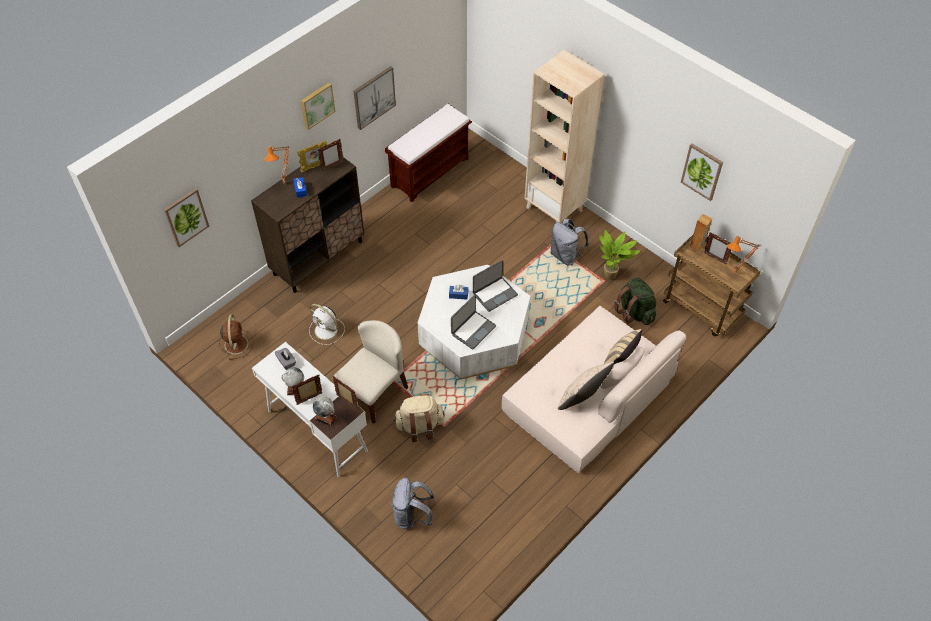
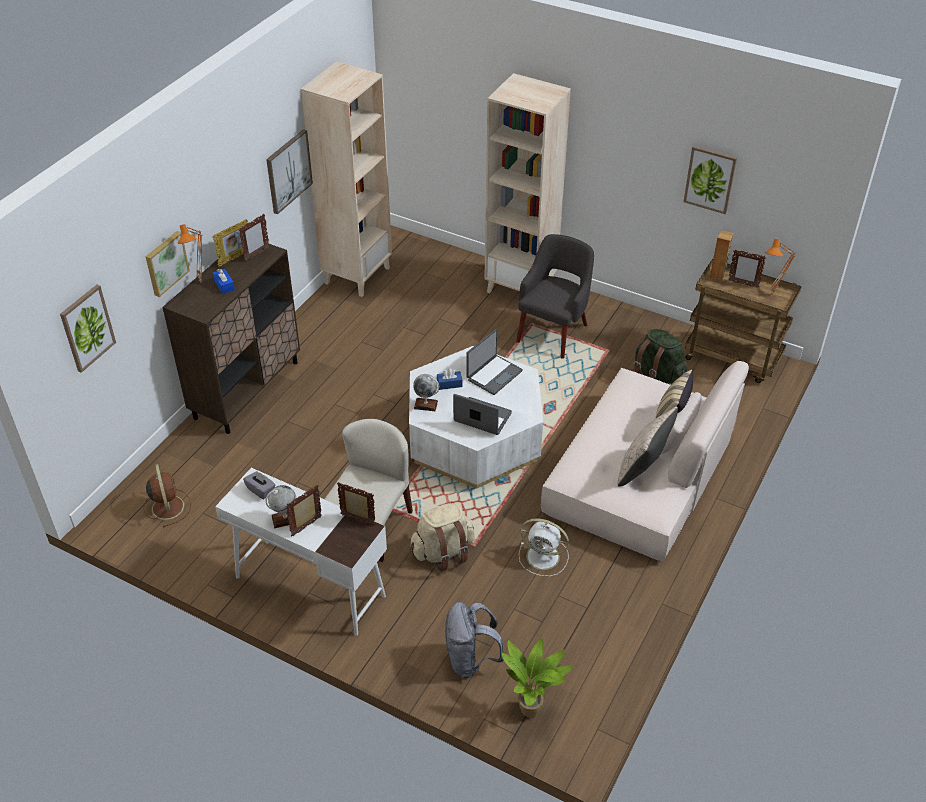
camera: 15 degrees left, 10 degrees down
picture [301,83,336,130] -> picture moved to [146,231,190,297]
white fan [309,304,345,345] -> white fan moved to [519,519,569,576]
globe [313,396,337,427] -> globe moved to [413,374,439,411]
brown bench [385,104,472,202] -> beige bookcase [301,62,392,297]
laptop [451,295,496,349] -> laptop turned 90 degrees counterclockwise [453,394,512,435]
grey backpack [550,218,588,266] -> grey armchair [516,234,594,359]
potted plant [599,230,640,279] -> potted plant moved to [502,638,574,717]

